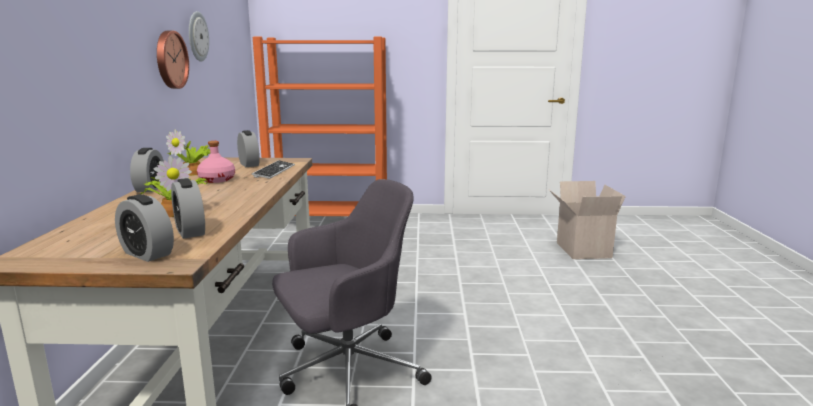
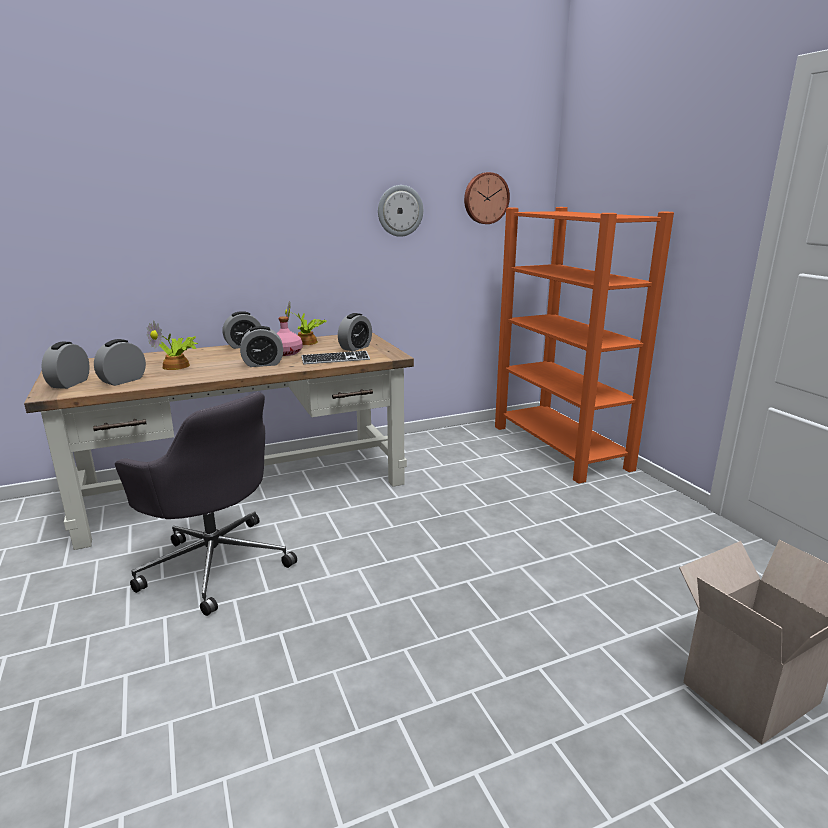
camera: 65 degrees right, 5 degrees up
wall clock [157,31,189,89] -> wall clock moved to [464,172,510,224]
none -> alarm clock [240,326,283,367]

